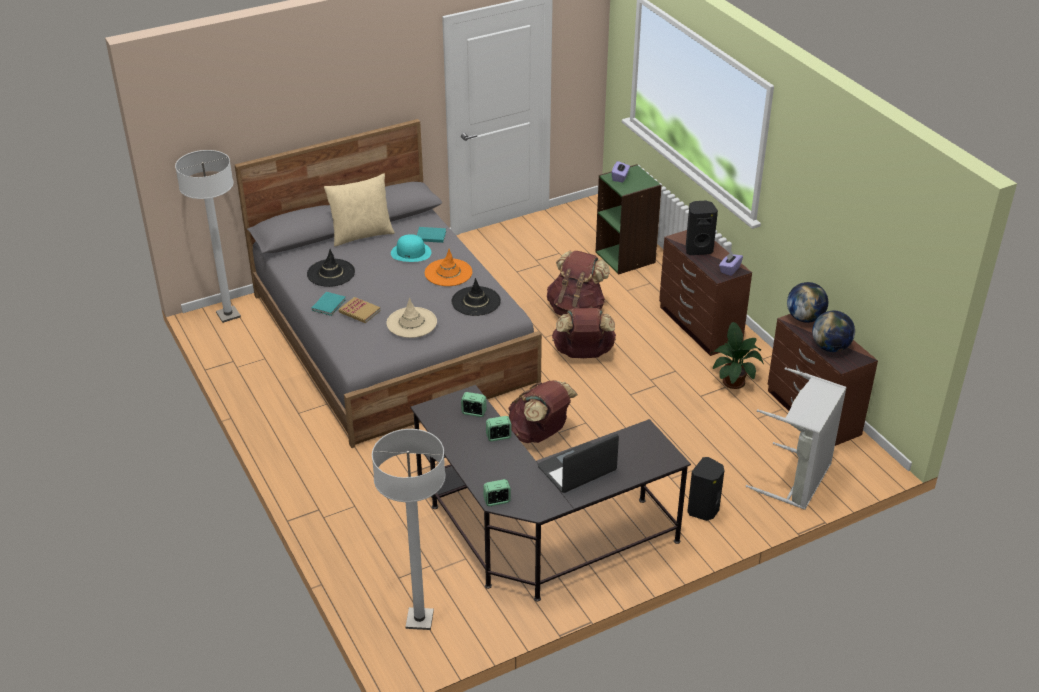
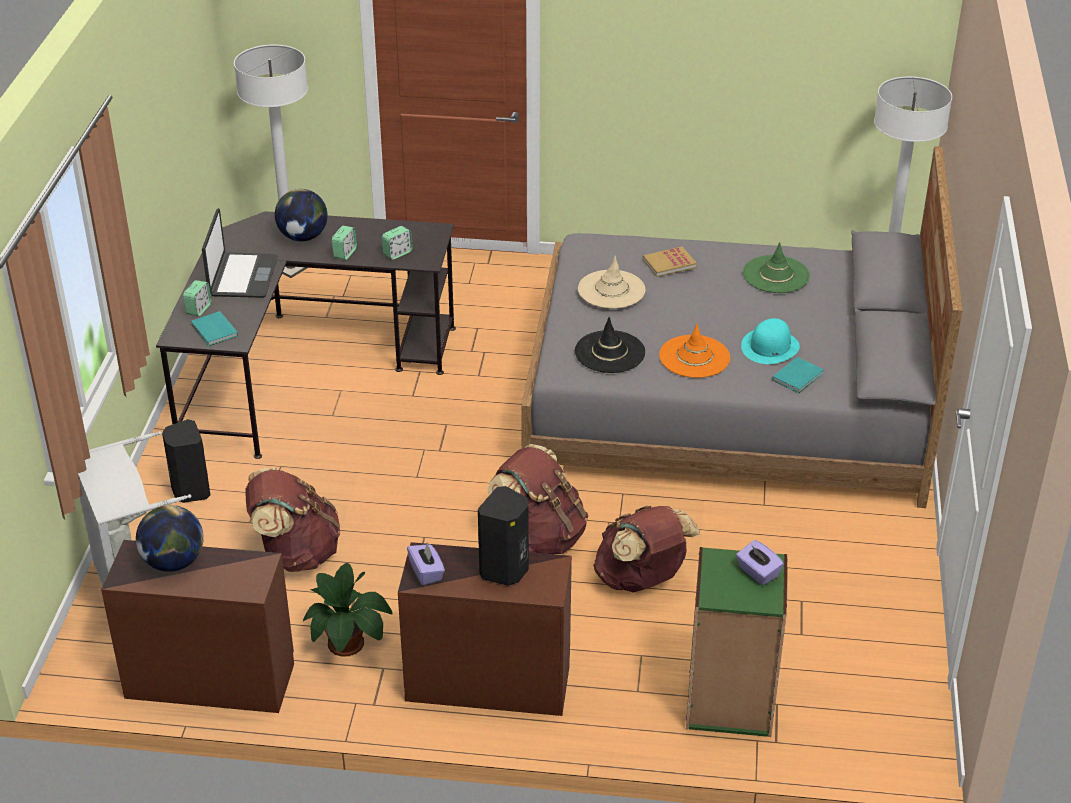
camera: 125 degrees right, 0 degrees up
black hat [307,249,355,287] -> green hat [743,242,810,293]
turquoise book [312,292,346,316] -> turquoise book moved to [191,311,238,346]
beige pillow [324,174,395,247] -> none
alarm clock [483,479,511,506] -> alarm clock moved to [183,280,212,316]
brown backpack [508,380,578,443] -> brown backpack moved to [245,468,340,572]
globe [787,282,828,323] -> globe moved to [275,189,328,241]

